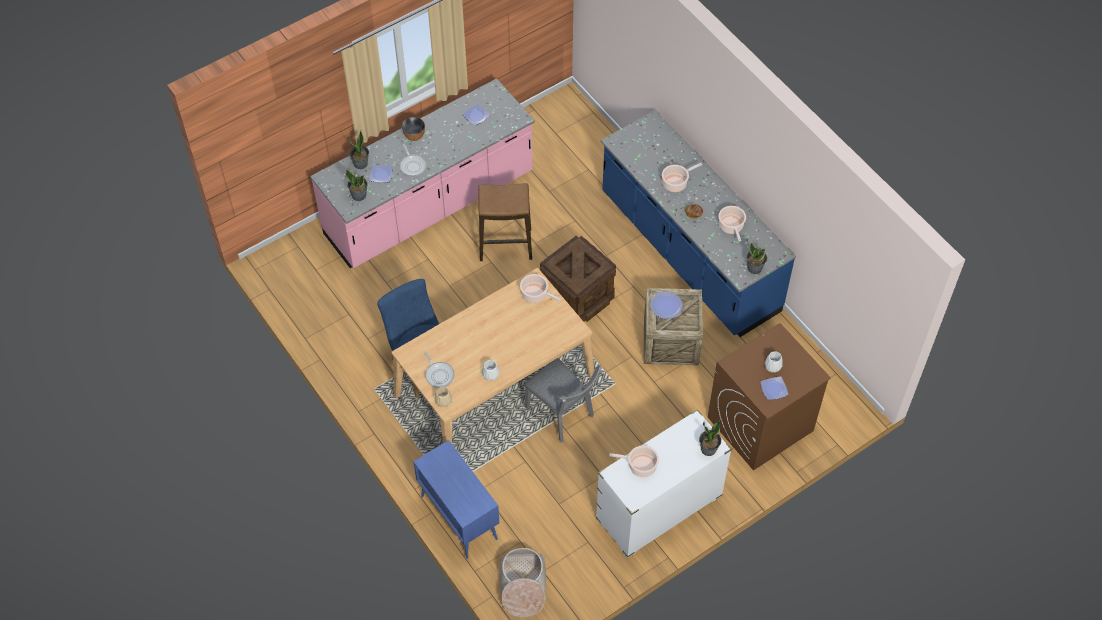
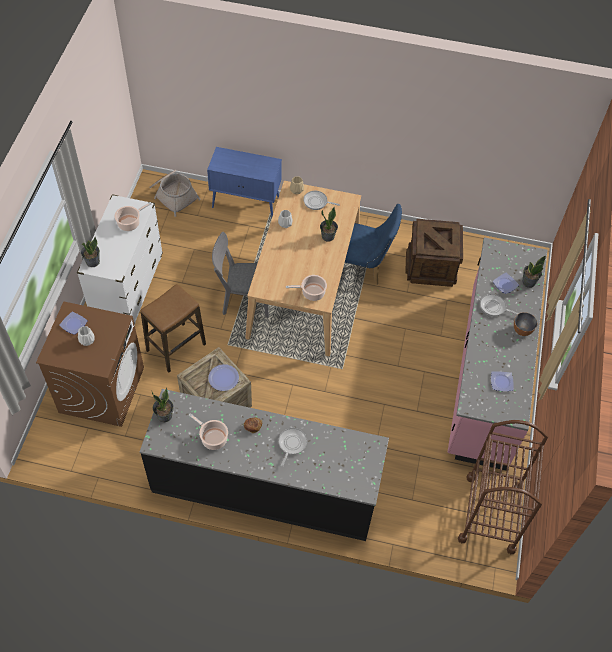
camera: 135 degrees right, 0 degrees up
potted plant [345,170,368,201] -> potted plant moved to [320,206,338,242]
stool [478,183,532,261] -> stool moved to [141,284,206,373]
crate [540,236,616,322] -> crate moved to [405,219,463,287]
blue counter [601,110,796,337] -> black counter [139,389,389,541]
cooking pot [662,163,703,192] -> frying pan [278,428,307,467]
none -> brown cart [458,420,548,554]

